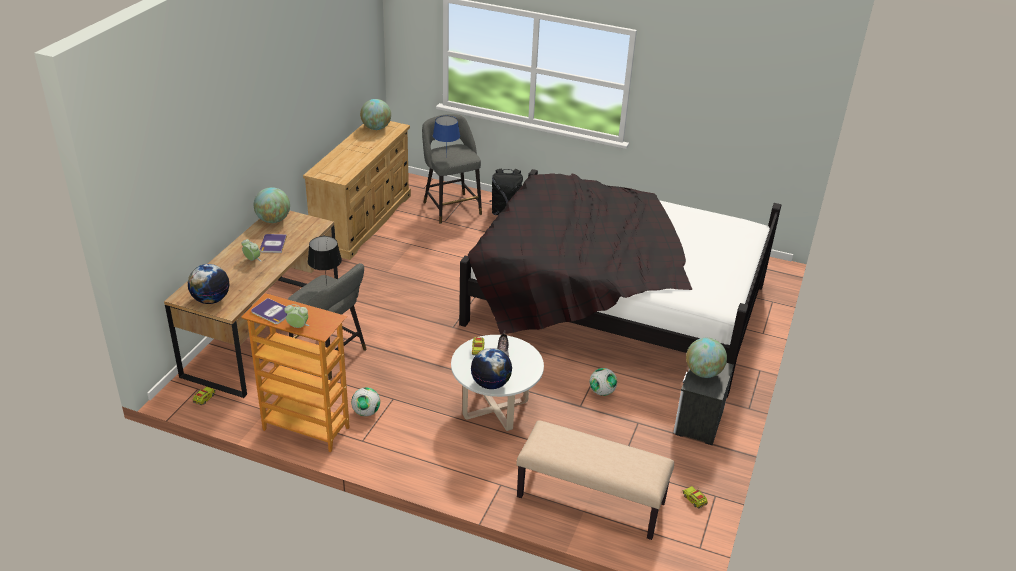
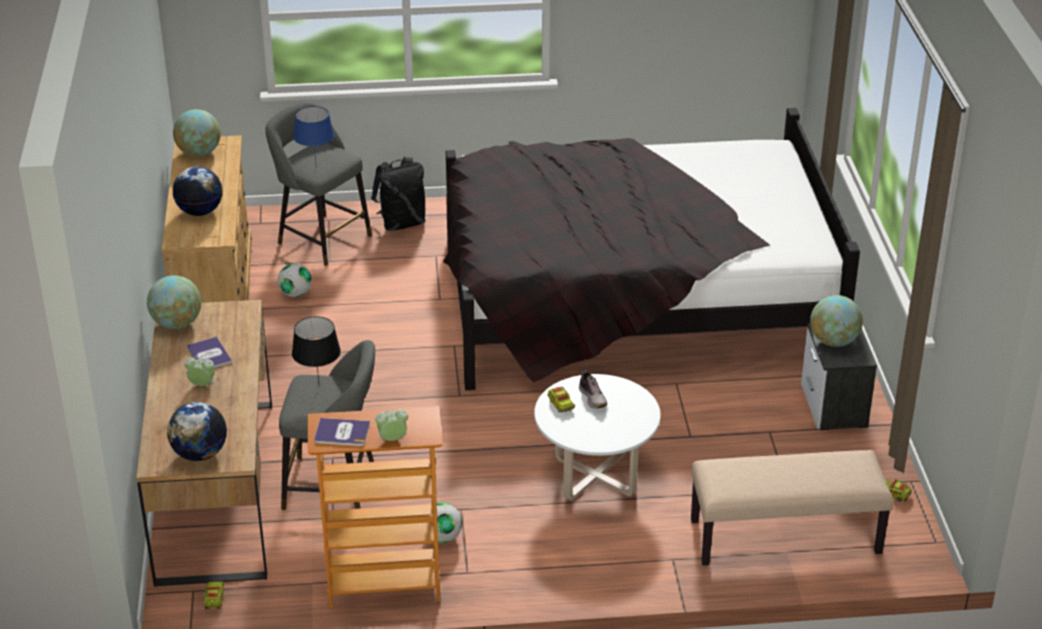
camera: 25 degrees left, 0 degrees up
globe [471,348,512,389] -> globe moved to [172,166,223,216]
football [590,368,617,396] -> football moved to [278,263,312,297]

